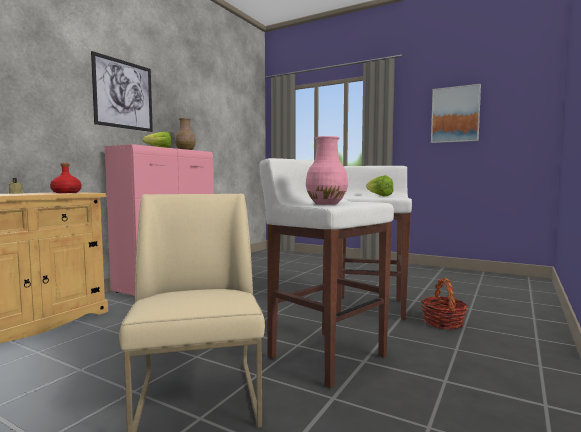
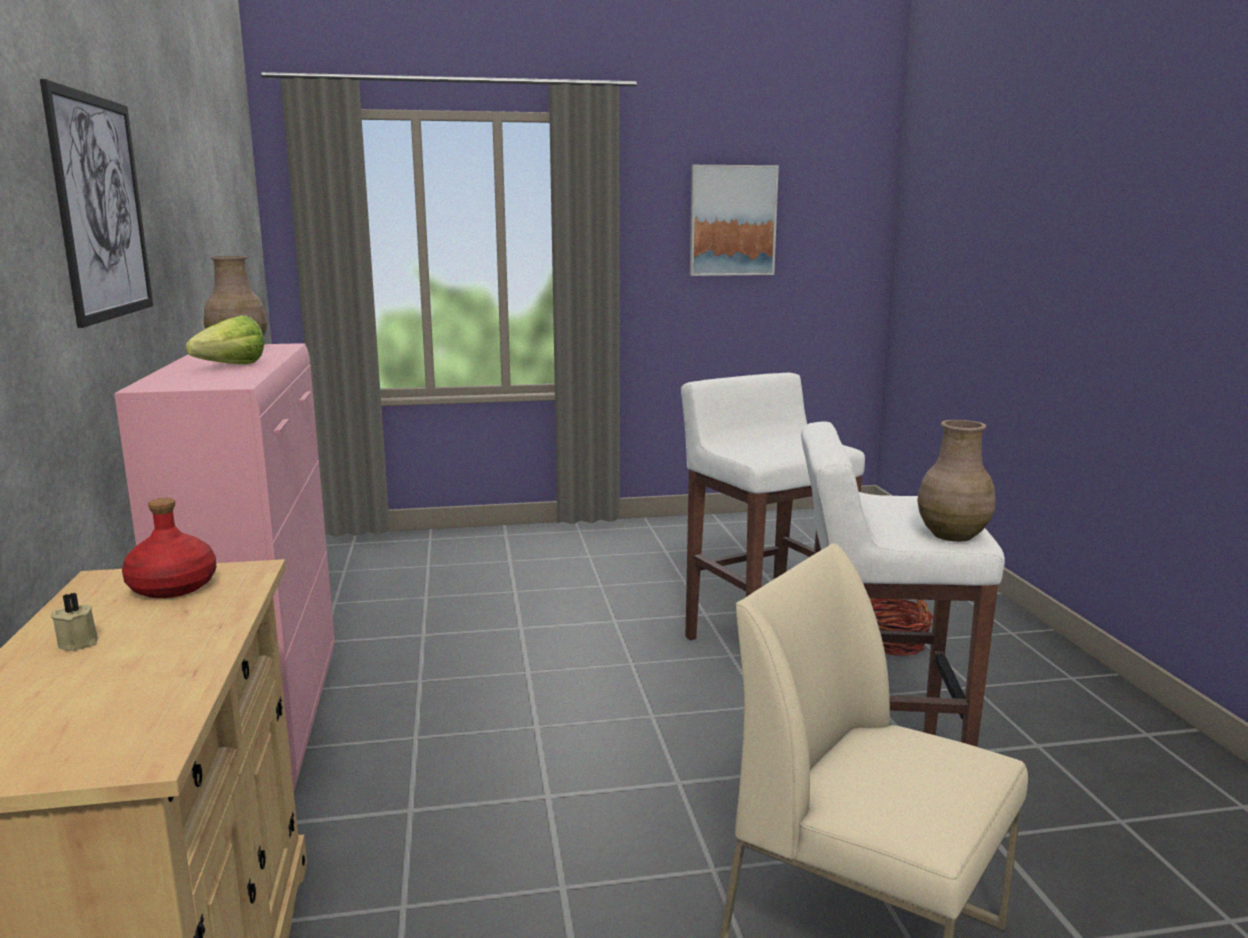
camera: 40 degrees left, 10 degrees up
pink vase [306,136,348,205] -> brown vase [917,420,995,542]
lettuce [366,175,394,197] -> none

